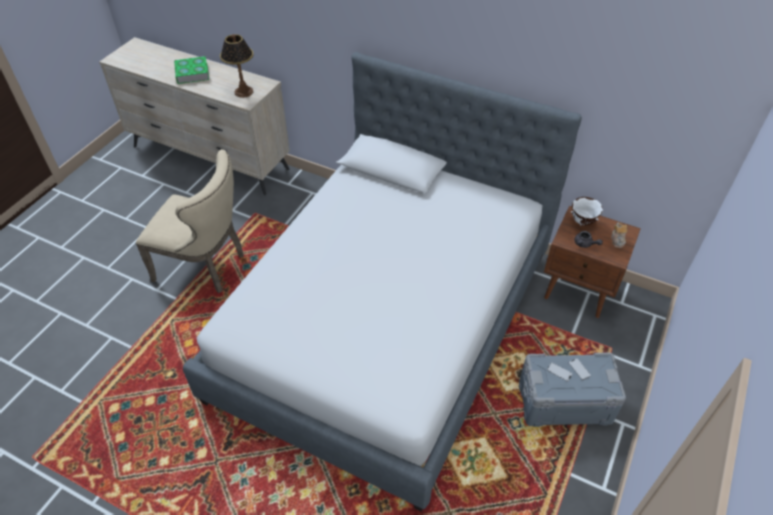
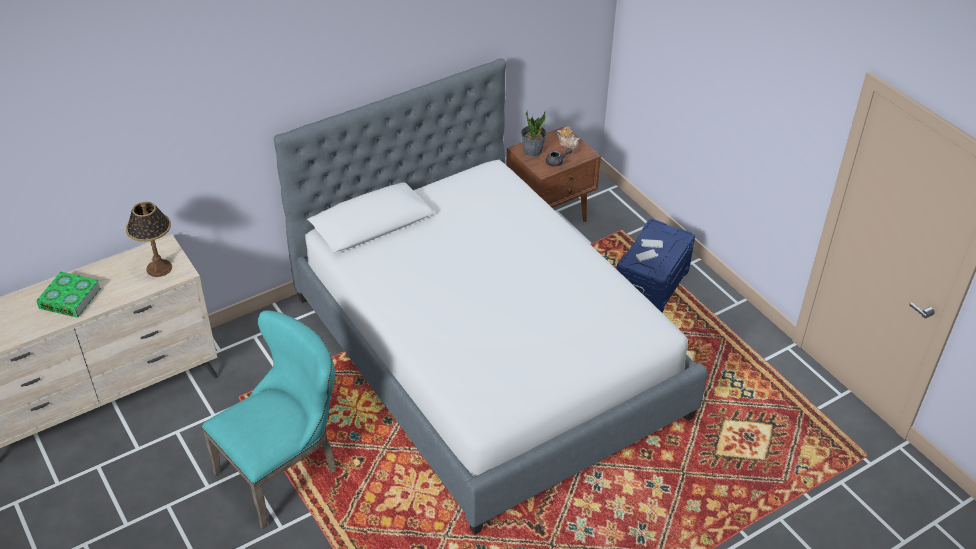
camera: 60 degrees left, 5 degrees down
beige chair [136,149,244,293] -> turquoise chair [202,310,336,529]
grey storage box [519,353,626,427] -> blue storage box [617,219,695,312]
white bowl [571,197,603,226] -> potted plant [521,110,547,157]

